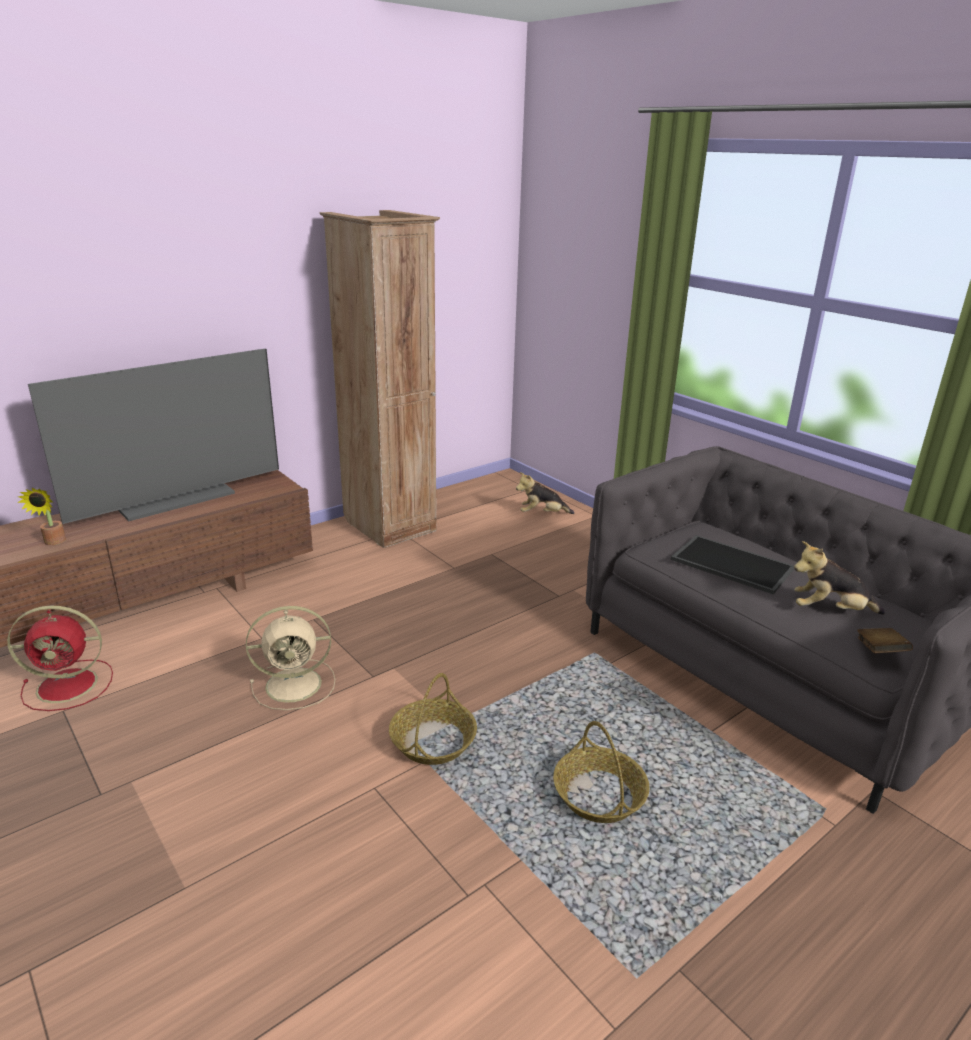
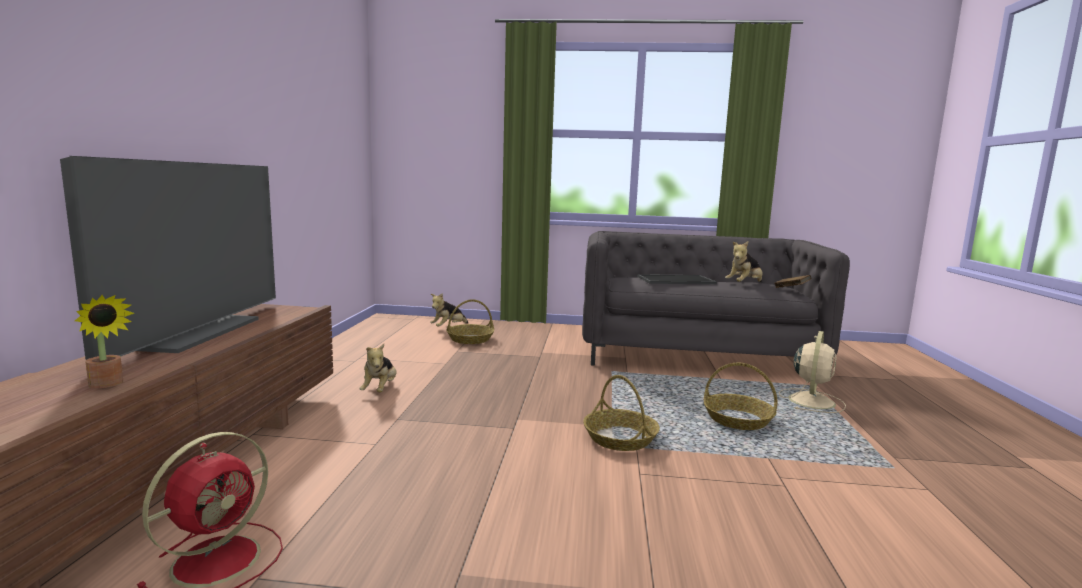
camera: 45 degrees left, 15 degrees down
beige fan [246,606,335,710] -> beige fan moved to [779,331,846,413]
brown cabinet [319,210,440,548] -> none
none -> plush toy [360,344,397,392]
none -> basket [446,299,494,344]

